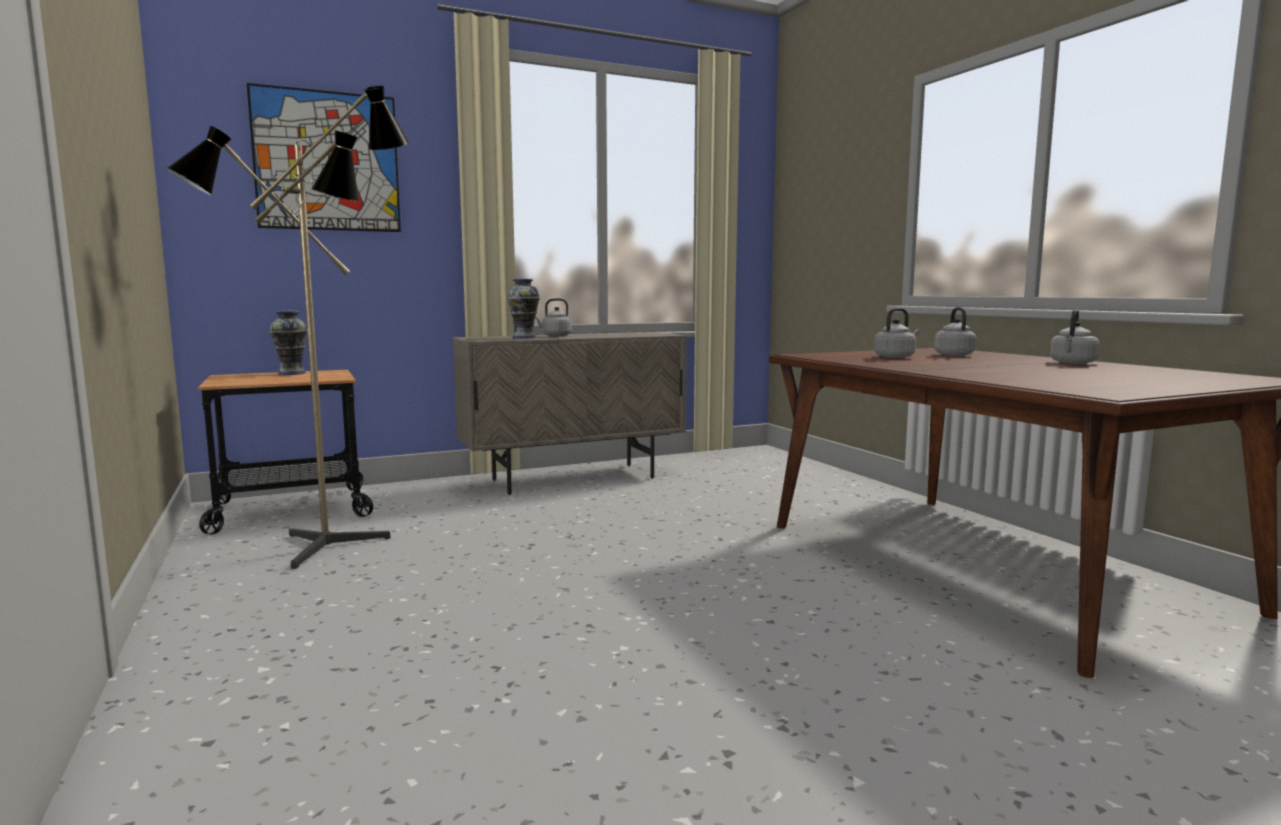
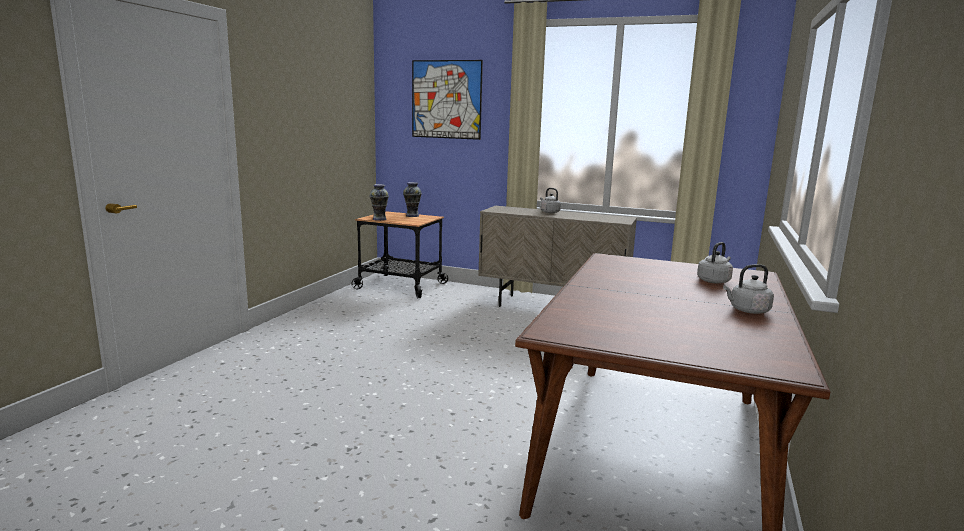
camera: 45 degrees right, 5 degrees up
floor lamp [166,86,409,569] -> none
vase [507,279,540,339] -> vase moved to [369,184,389,221]
grey kettle [874,308,919,358] -> none

